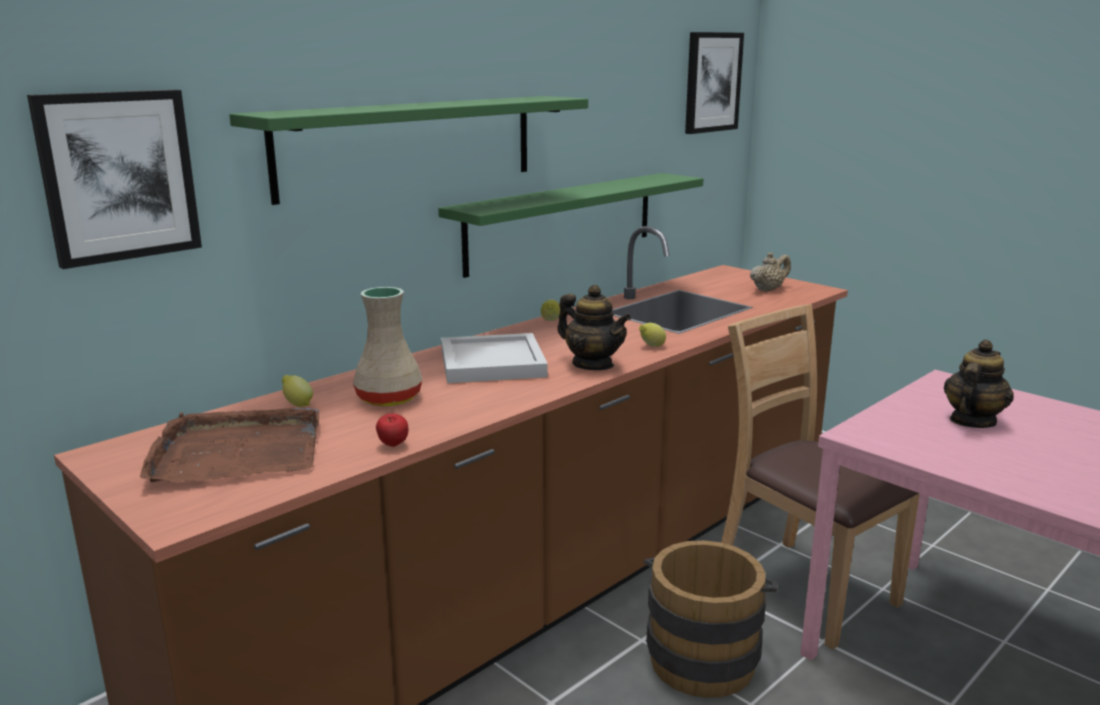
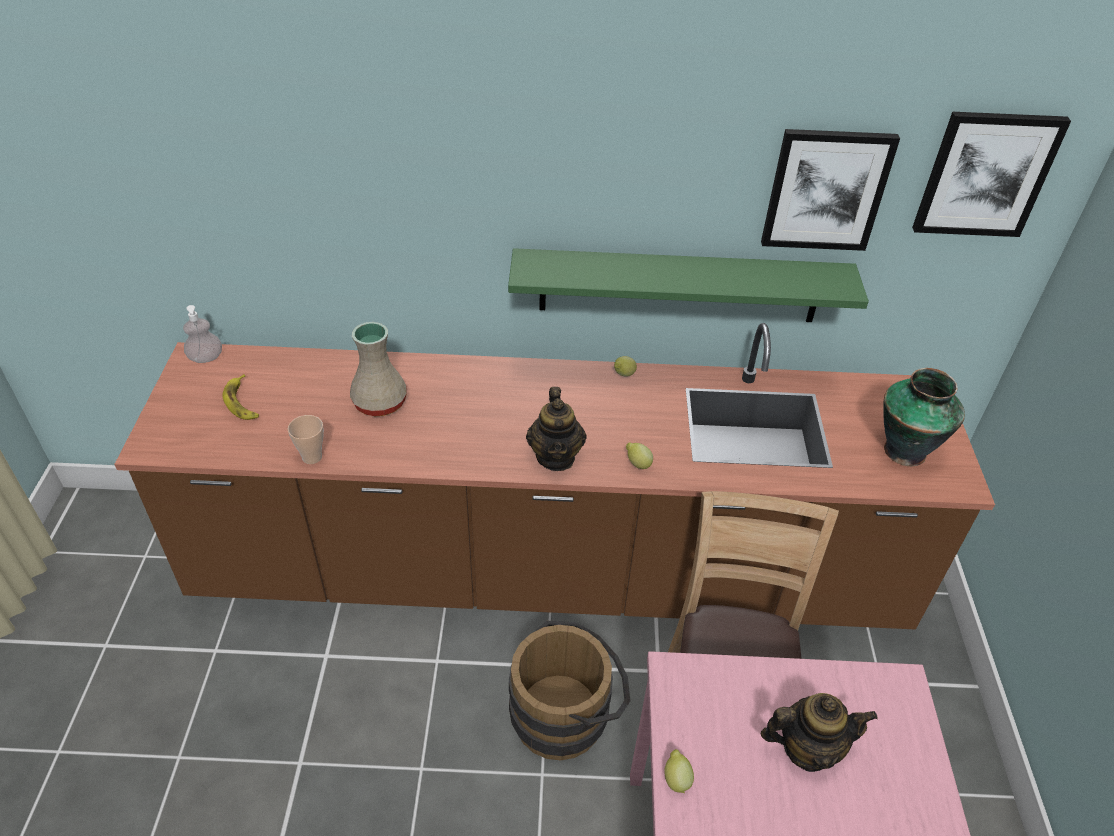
camera: 45 degrees right, 25 degrees up
picture [27,90,202,269] -> picture moved to [761,129,900,251]
brown tray [140,407,319,483] -> banana [222,374,259,420]
green shelf [229,96,588,205] -> none
lemon [282,375,313,407] -> lemon moved to [664,749,694,793]
apple [376,413,408,447] -> cup [288,415,324,464]
white tray [441,333,548,383] -> none
beige teapot [750,252,791,292] -> vase [883,368,965,466]
none -> soap dispenser [183,305,222,363]

